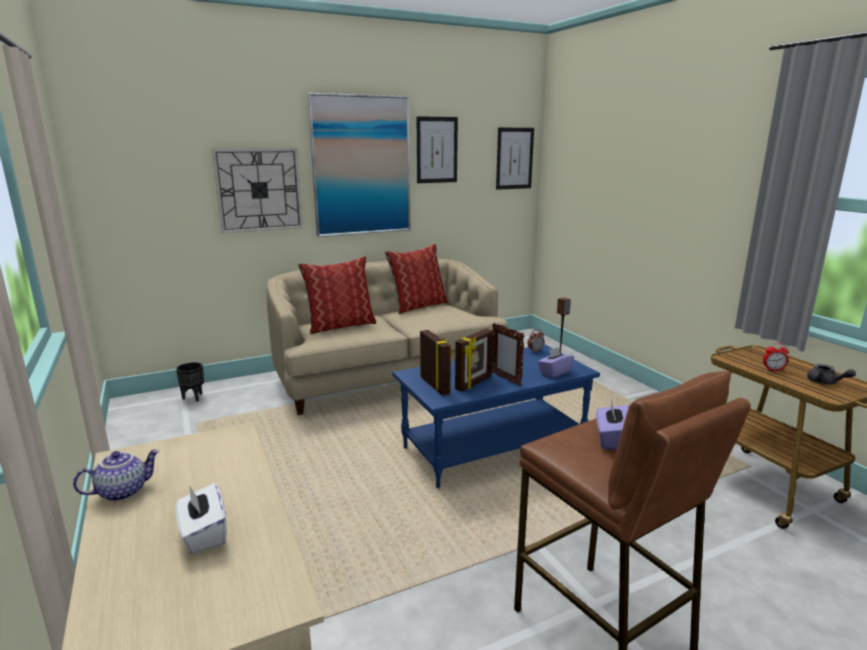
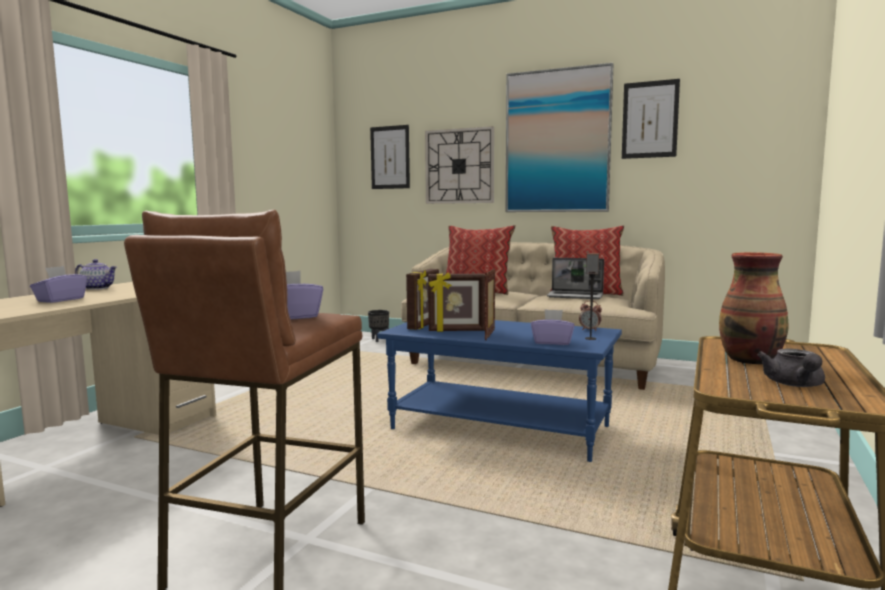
camera: 50 degrees right, 10 degrees down
white tissue box [176,483,227,554] -> purple tissue box [30,266,87,303]
picture [496,128,534,190] -> picture moved to [370,125,410,189]
alarm clock [763,343,789,371] -> vase [719,252,789,364]
none -> laptop [547,258,604,299]

